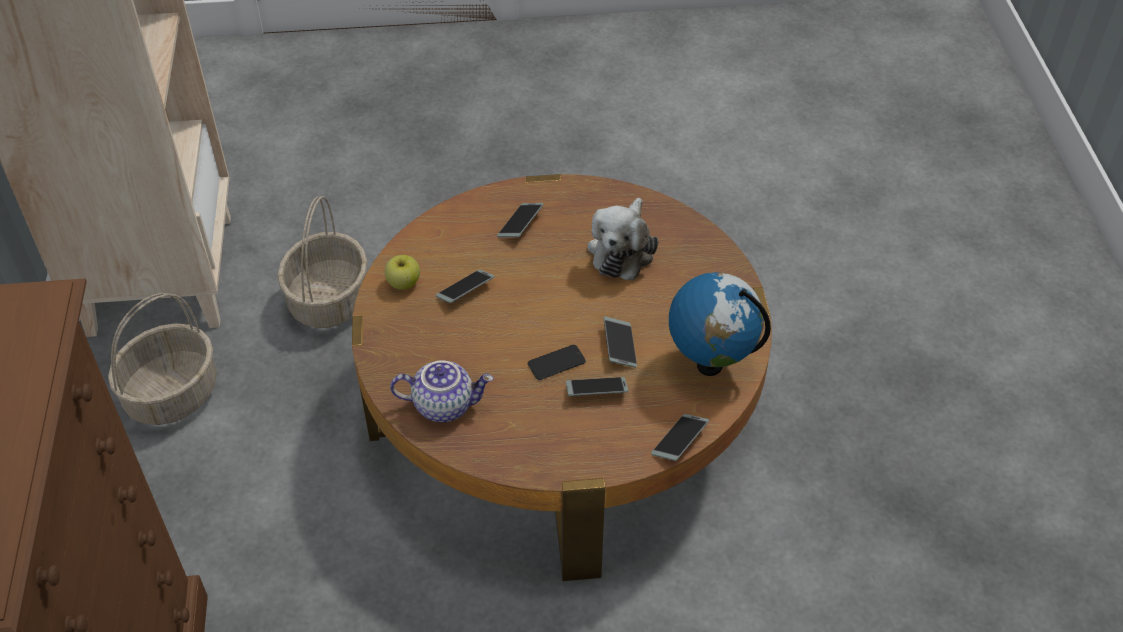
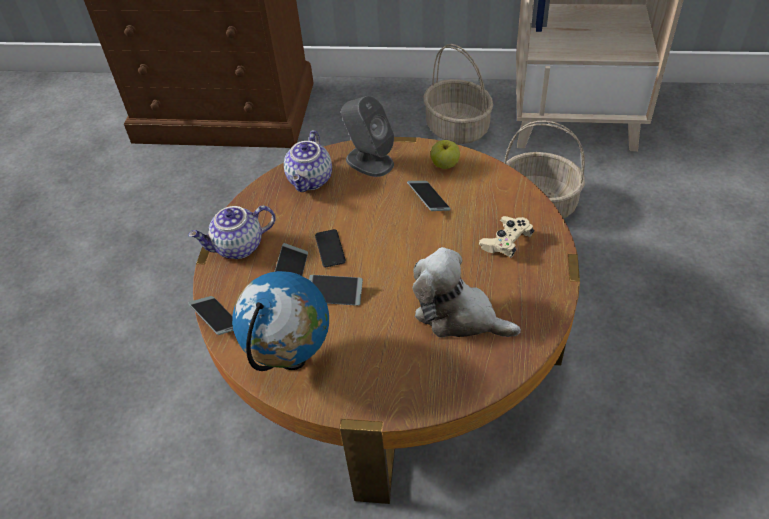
camera: 105 degrees right, 0 degrees up
phone [497,203,544,237] -> beige game controller [479,216,534,258]
none -> teapot [188,205,276,259]
none -> grey speaker [341,96,394,177]

